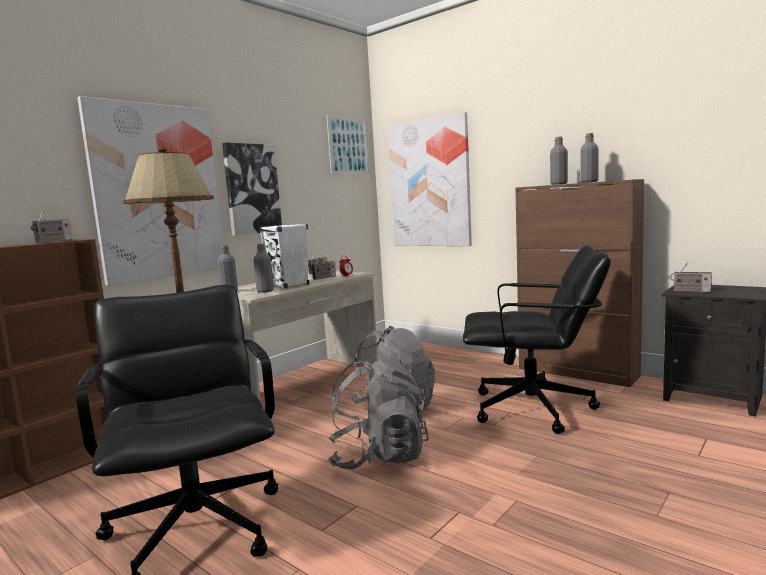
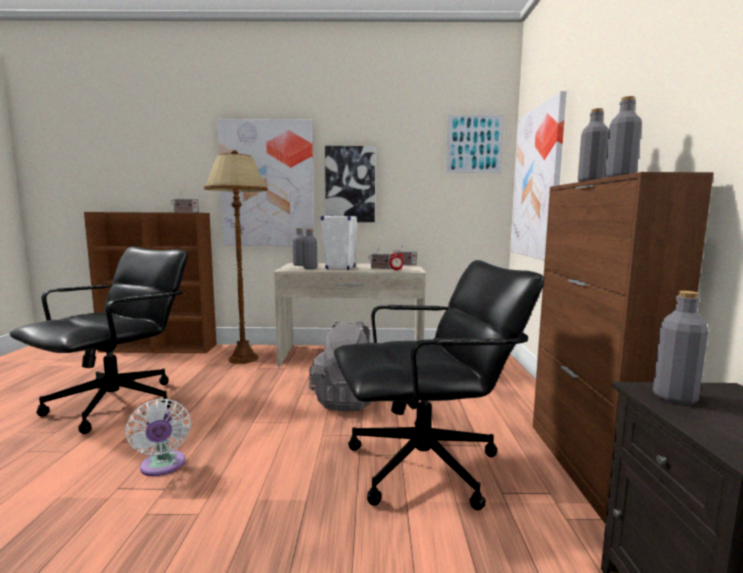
camera: 50 degrees right, 0 degrees up
grey backpack [328,357,429,469] -> none
black office chair [462,245,611,434] -> black office chair turned 75 degrees counterclockwise [334,260,544,510]
radio [670,262,712,292] -> grey bottle [653,291,708,405]
none -> white fan [125,398,191,477]

